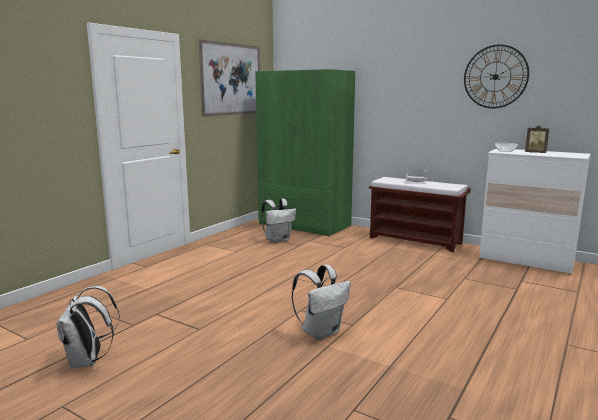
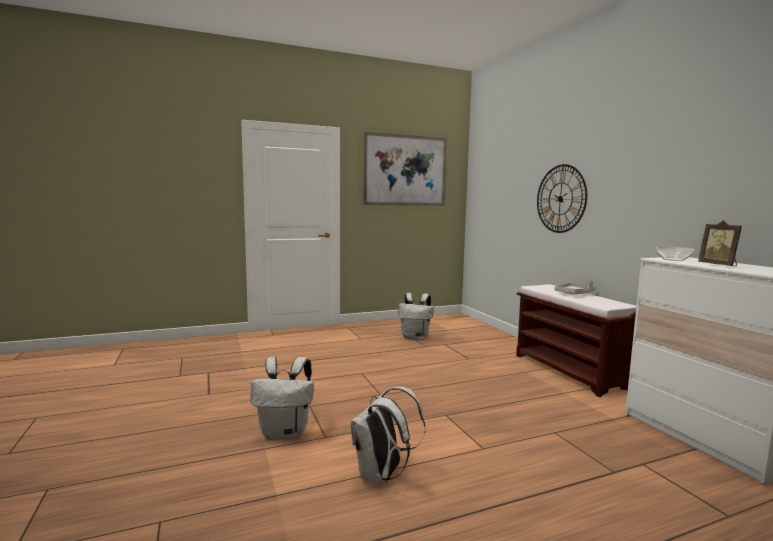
camera: 35 degrees right, 5 degrees down
white backpack [57,286,120,368] -> white backpack moved to [350,387,425,485]
green wardrobe [255,69,355,237] -> none
wall clock [464,44,529,109] -> wall clock moved to [537,164,587,233]

